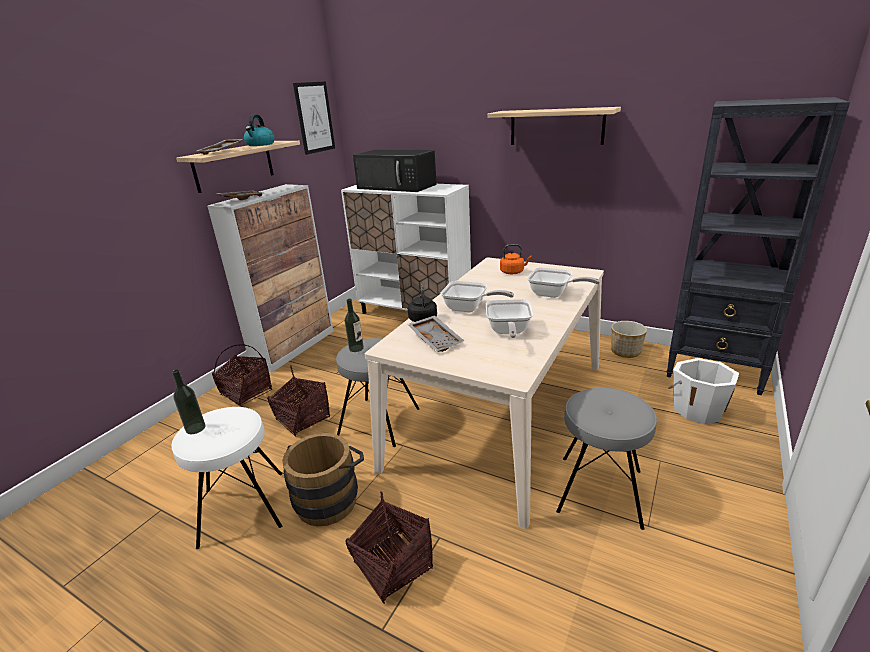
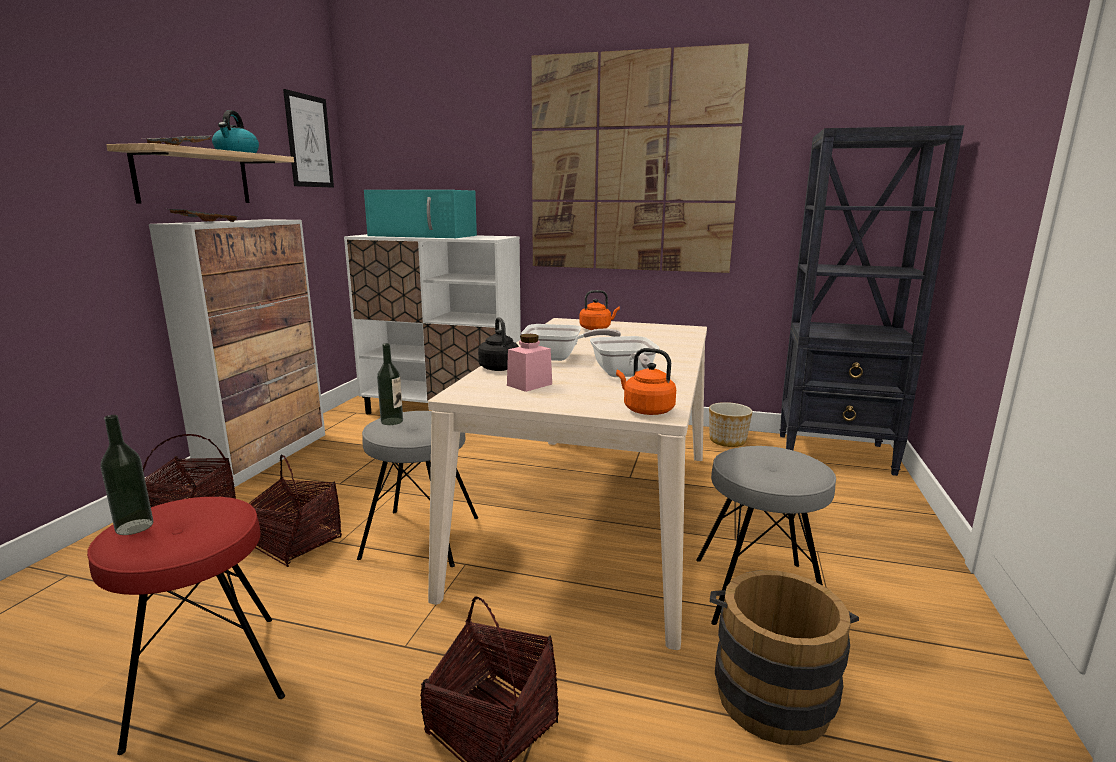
camera: 15 degrees left, 10 degrees down
white stool [172,407,282,549] -> red stool [87,497,285,755]
brown bucket [282,433,364,526] -> brown bucket moved to [710,570,859,745]
black microwave [353,150,437,192] -> turquoise microwave [364,190,477,238]
grey tray [407,315,464,352] -> pink jar [507,334,552,392]
shelf [487,107,621,145] -> picture [532,43,749,273]
frying pan [527,267,600,298] -> none
white bucket [669,358,739,424] -> none
none -> orange kettle [616,348,676,415]

